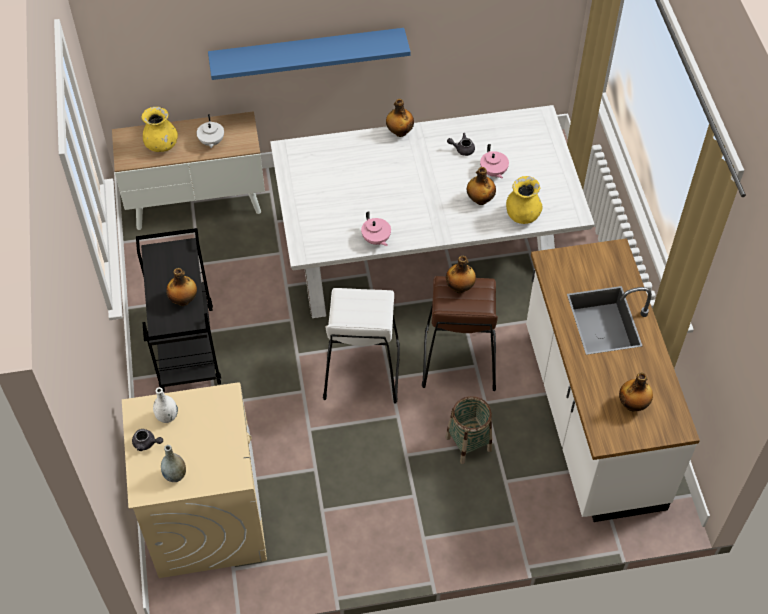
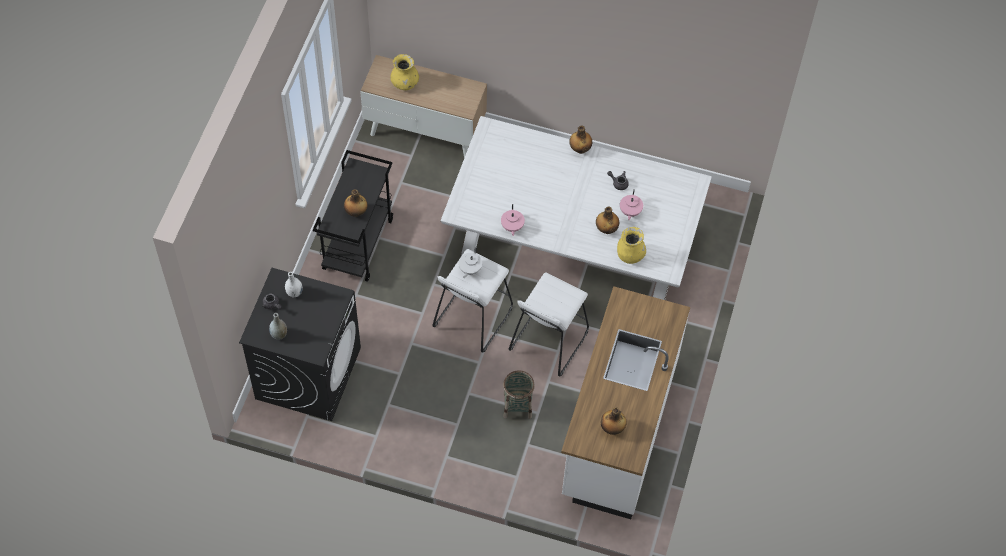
camera: 25 degrees right, 5 degrees up
beige washing machine [122,382,267,578] -> black washing machine [239,268,361,421]
white teapot [196,114,224,148] -> white teapot moved to [458,248,482,278]
blue shelf [208,28,411,80] -> none
brown stool [422,276,498,391] -> white stool [509,272,589,377]
bottle [446,256,476,294] -> none

